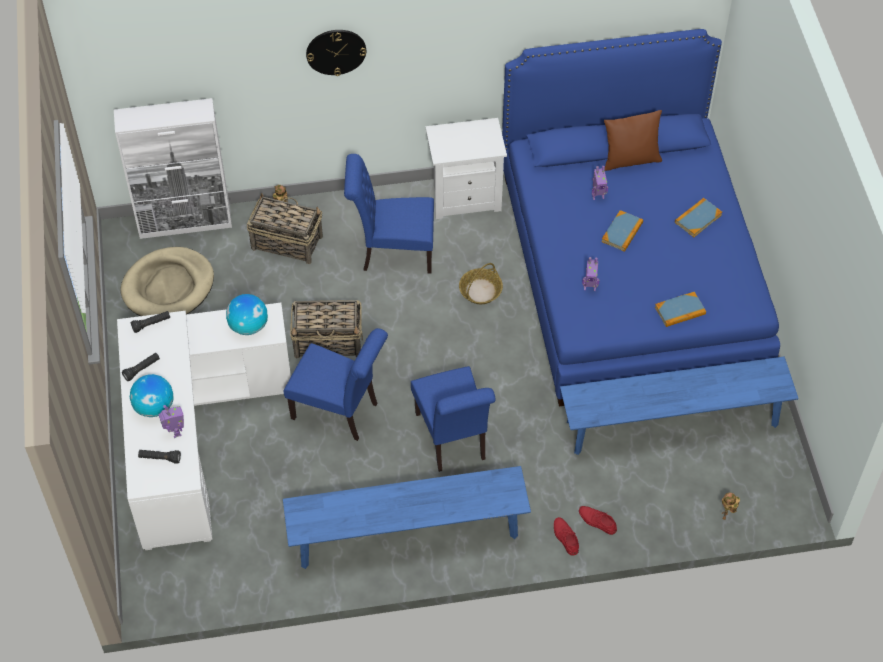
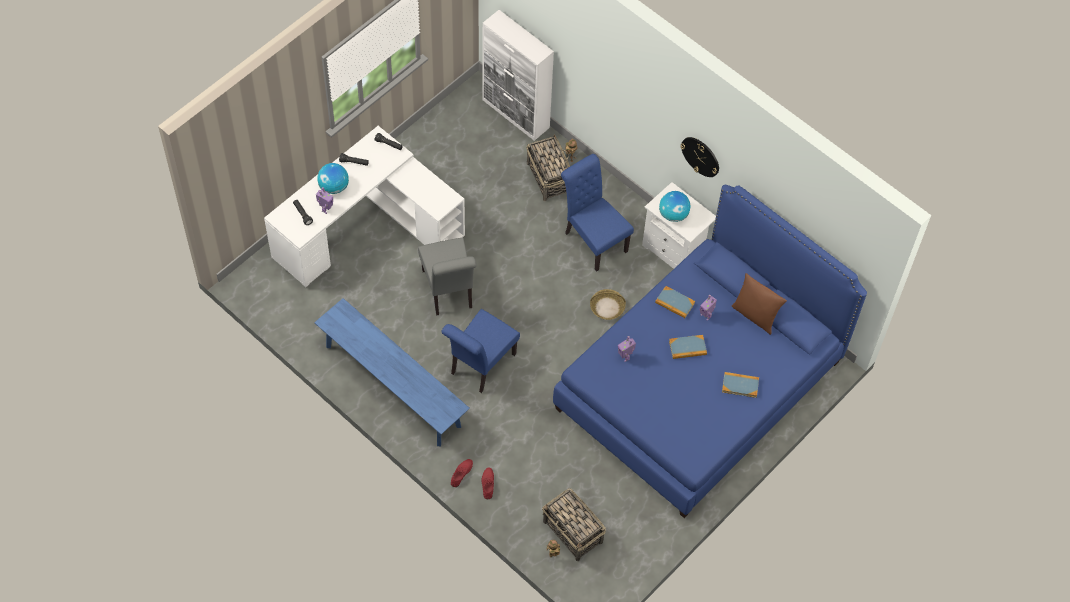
camera: 50 degrees right, 5 degrees up
beige dog bed [120,247,214,316] -> none
globe [226,294,268,335] -> globe moved to [659,191,691,222]
blue chair [284,328,388,441] -> grey chair [418,237,476,316]
basket [290,300,363,358] -> basket moved to [542,488,606,561]
wall clock [306,30,366,76] -> wall clock moved to [680,137,719,177]
blue bench [560,357,799,455] -> none
book [655,292,706,327] -> book moved to [655,286,695,318]

